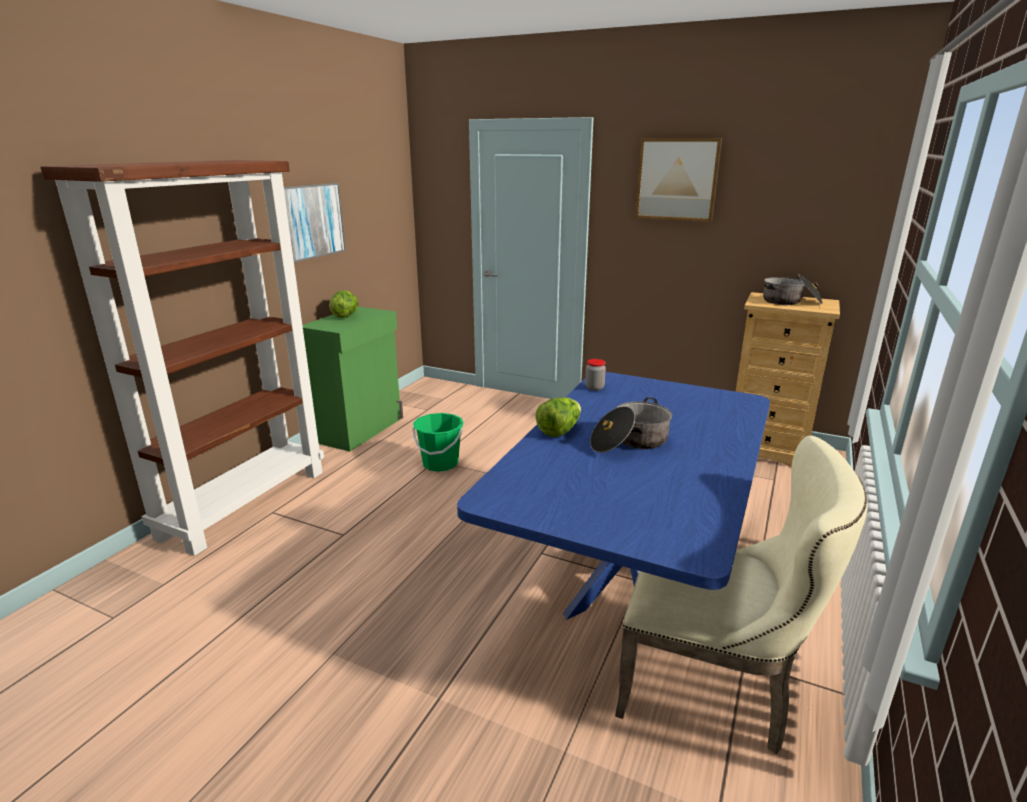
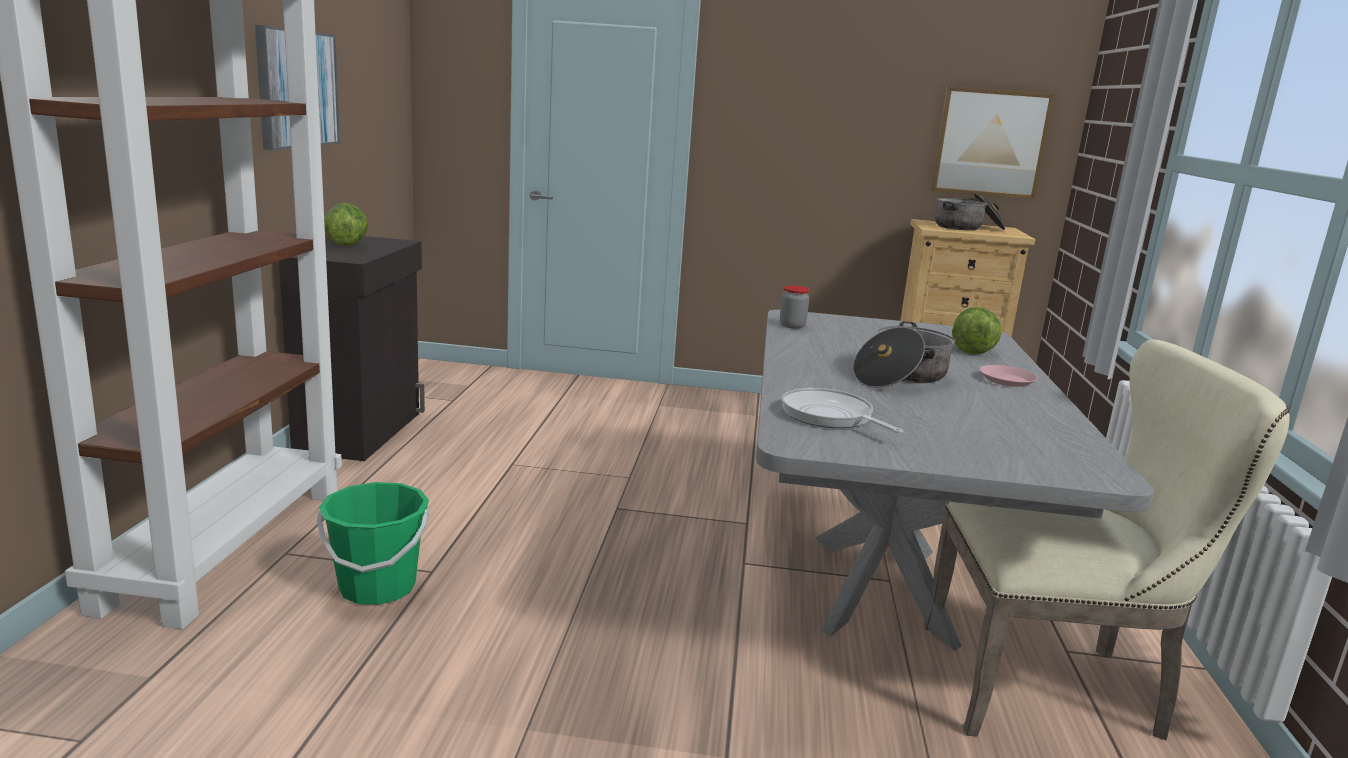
camera: 20 degrees left, 5 degrees down
green cabinet [302,307,403,452] -> black cabinet [279,236,425,461]
green bucket [412,413,464,472] -> green bucket moved to [317,482,429,605]
blue dining table [457,372,770,620] -> grey dining table [756,310,1154,651]
lettuce [535,397,581,437] -> lettuce moved to [952,307,1002,354]
picture [635,138,722,222] -> picture moved to [931,86,1055,199]
none -> frying pan [782,388,903,433]
none -> pink plate [979,365,1038,387]

